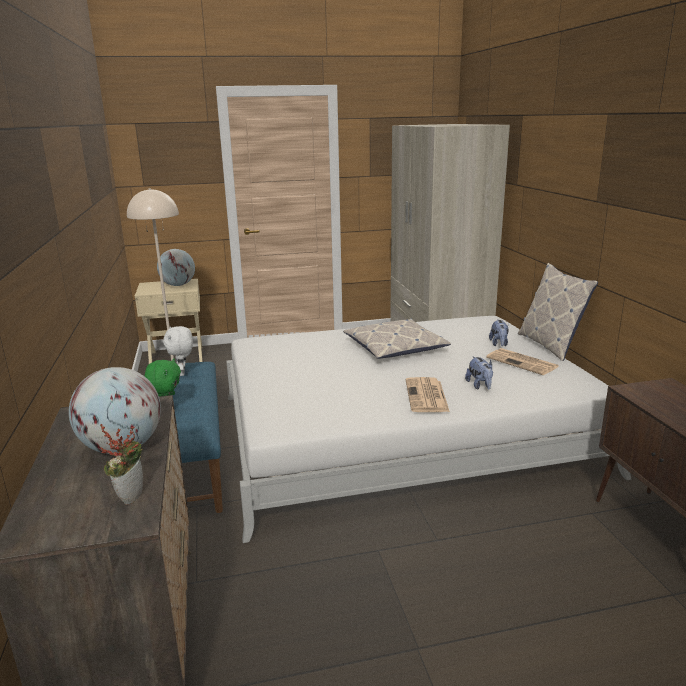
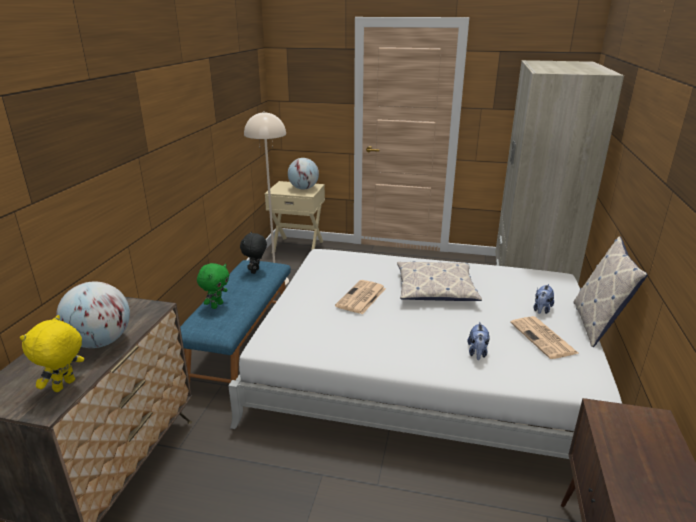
camera: 25 degrees right, 5 degrees up
potted plant [100,424,143,505] -> yellow plush toy [20,315,84,392]
white plush toy [163,326,193,376] -> black plush toy [240,232,267,274]
newspaper [406,377,450,412] -> newspaper moved to [335,280,386,314]

